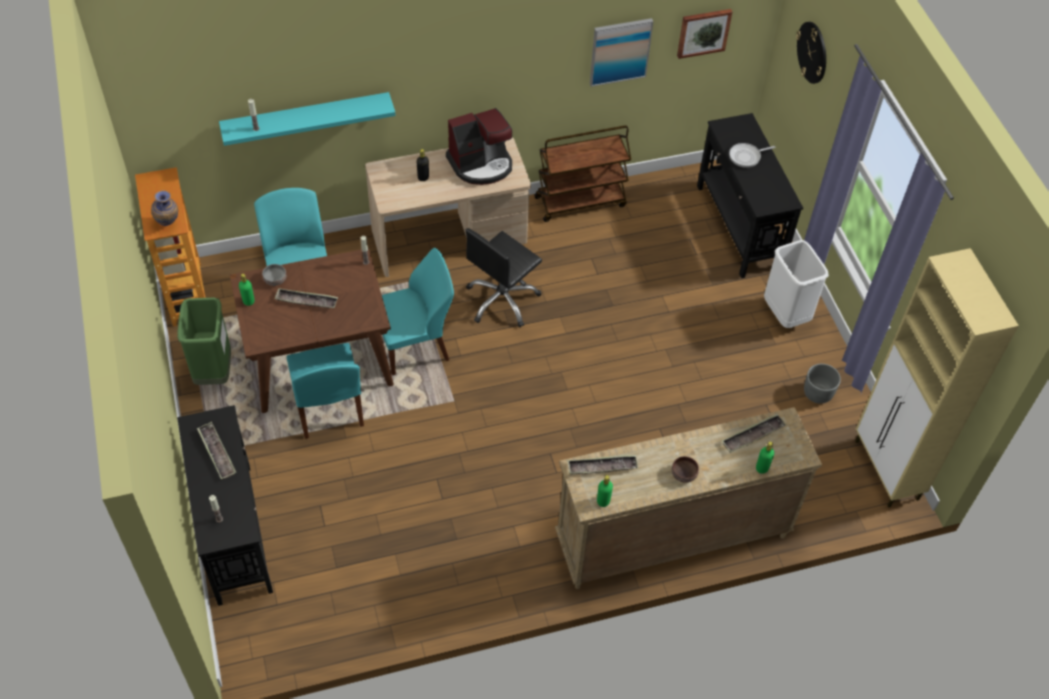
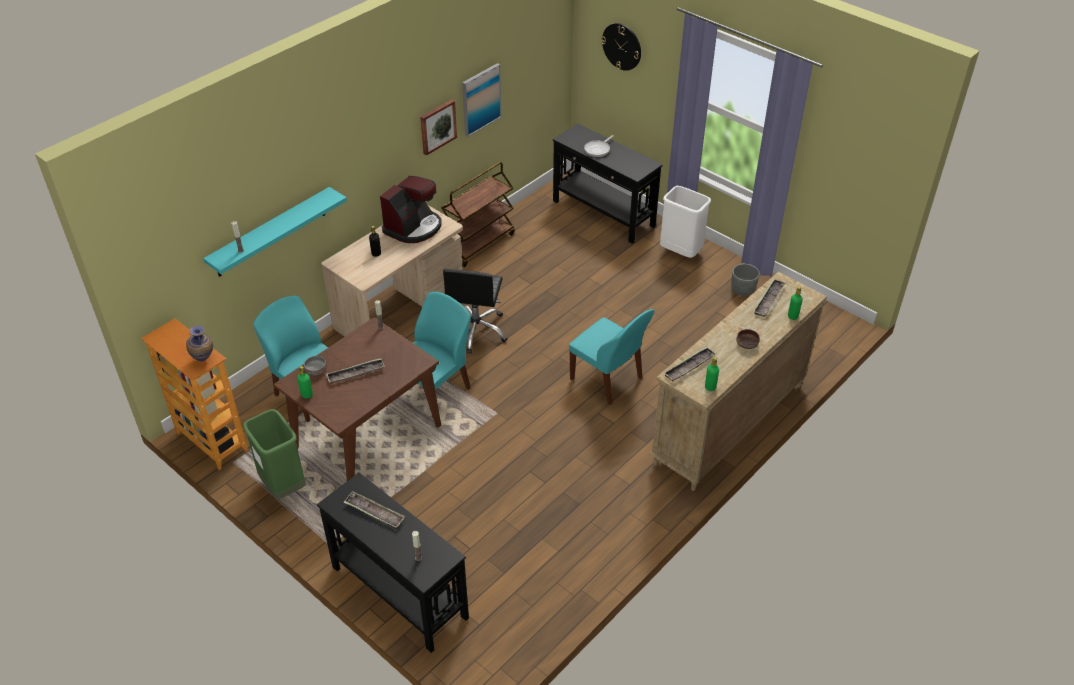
camera: 30 degrees left, 10 degrees down
turquoise chair [286,343,364,439] -> turquoise chair moved to [569,309,654,405]
picture [677,9,732,59] -> picture moved to [420,100,457,156]
beige cabinet [855,248,1019,508] -> none

